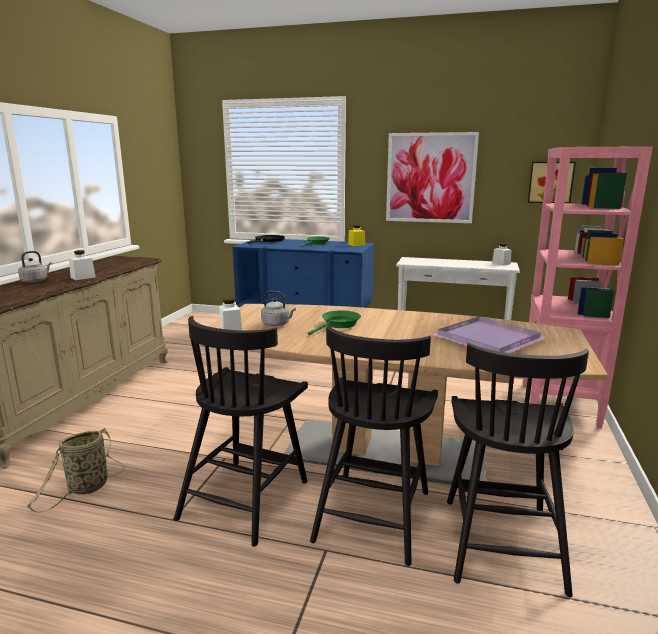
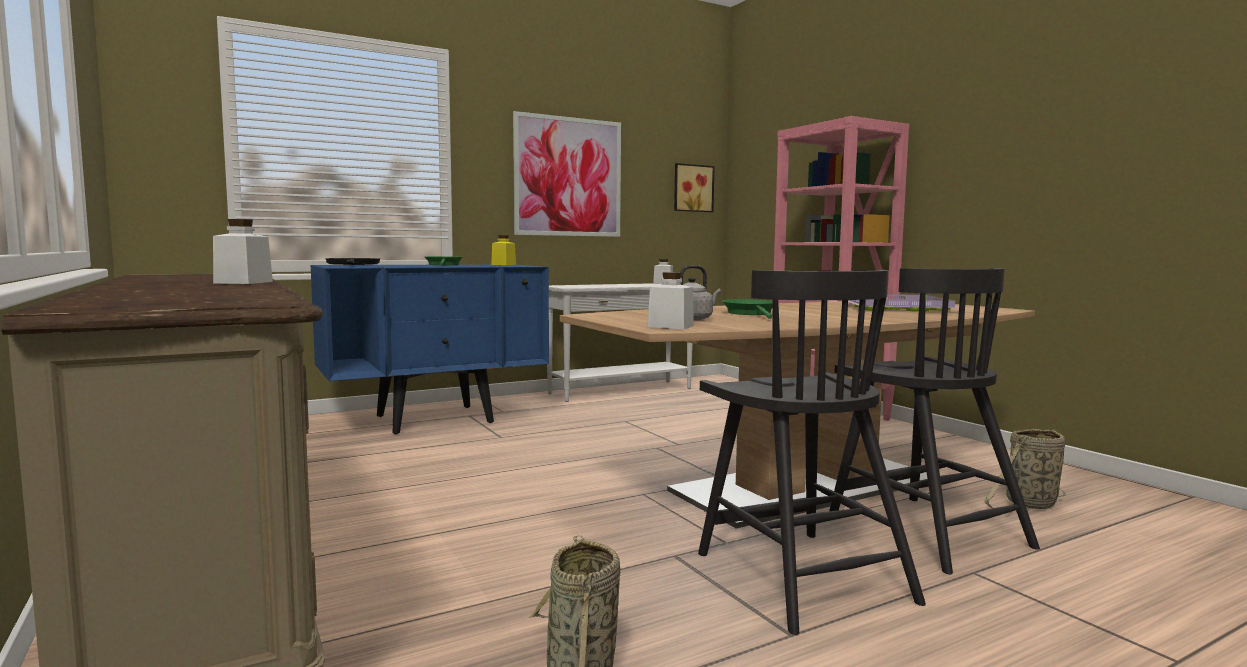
camera: 45 degrees left, 10 degrees down
grey kettle [18,251,52,283] -> none
black chair [447,342,589,598] -> basket [984,429,1065,514]

